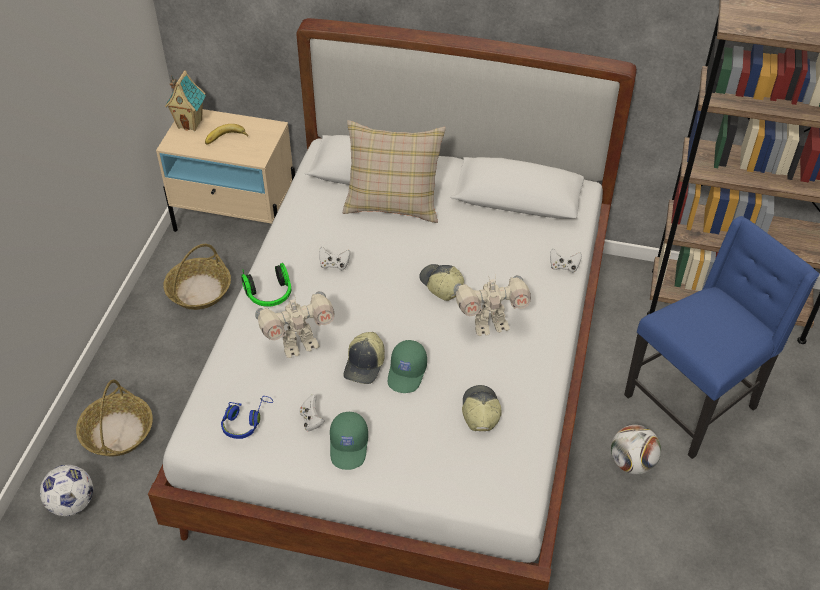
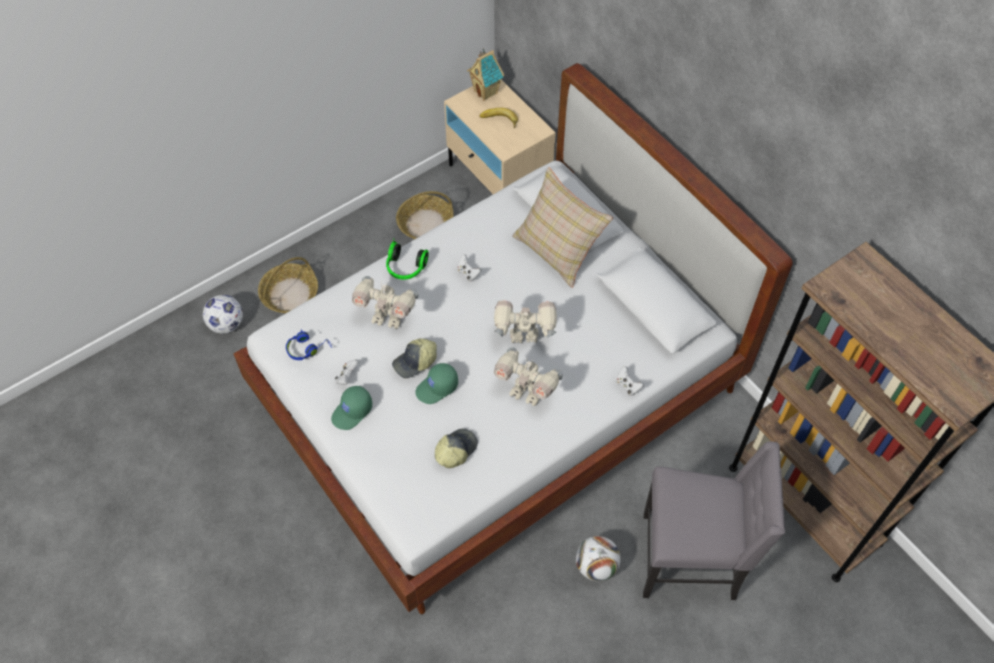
camera: 40 degrees right, 10 degrees up
cap [419,264,464,301] -> toy robot [494,300,557,343]
blue chair [624,216,820,459] -> grey chair [643,442,785,600]

